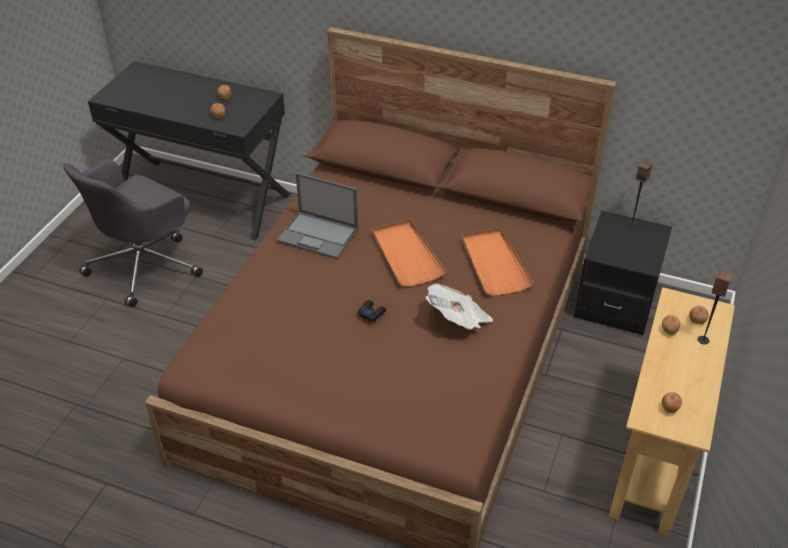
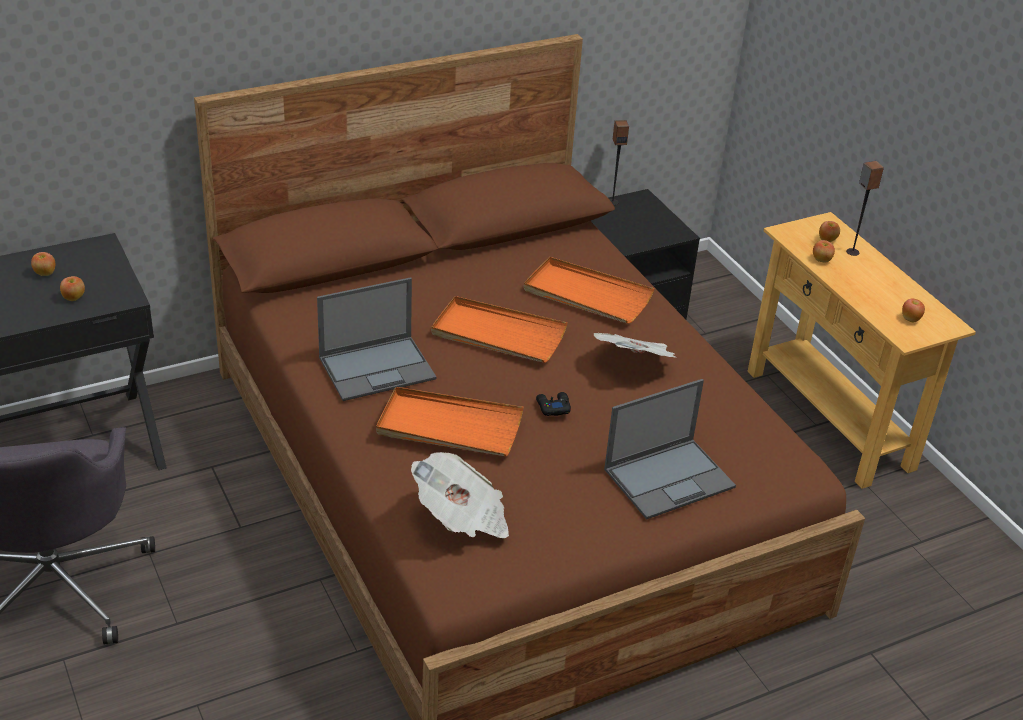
camera: 50 degrees left, 5 degrees down
none -> orange tray [376,387,524,457]
none -> newspaper [411,452,509,538]
none -> laptop [604,379,736,520]

